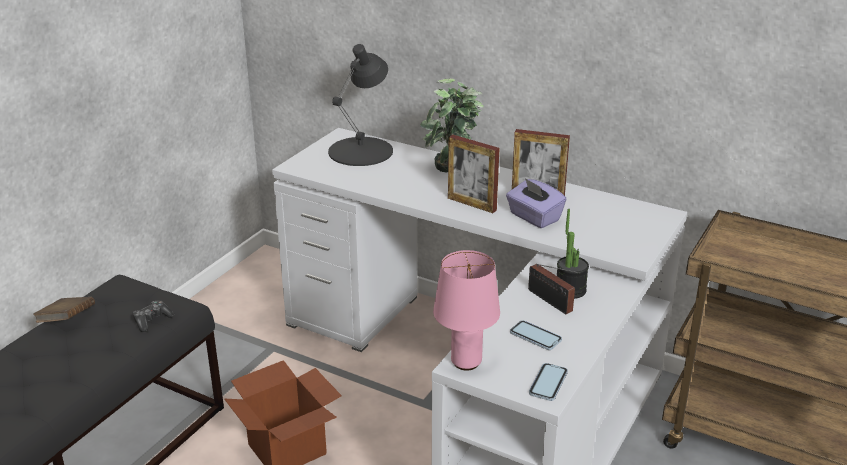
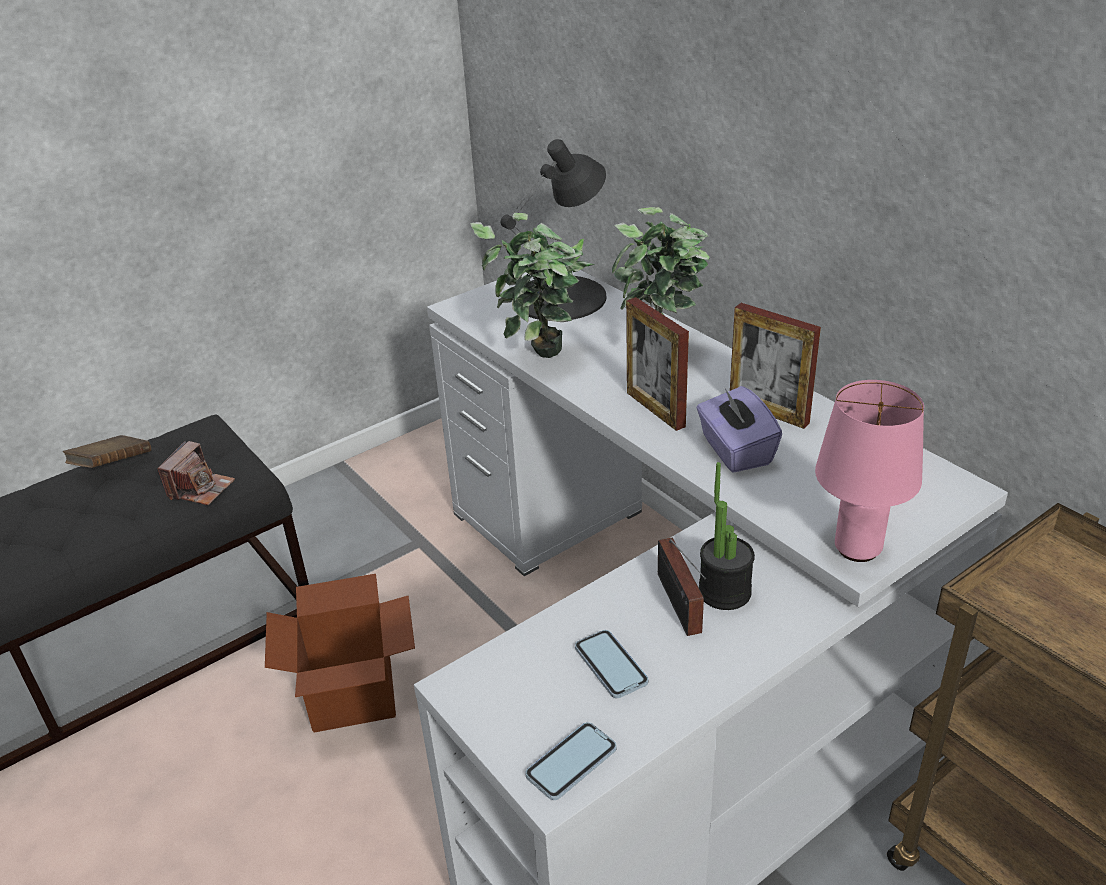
camera: 25 degrees right, 5 degrees up
game controller [133,300,175,332] -> camera [157,441,235,505]
pink table lamp [433,250,500,371] -> pink table lamp moved to [815,380,924,562]
none -> potted plant [470,213,595,358]

